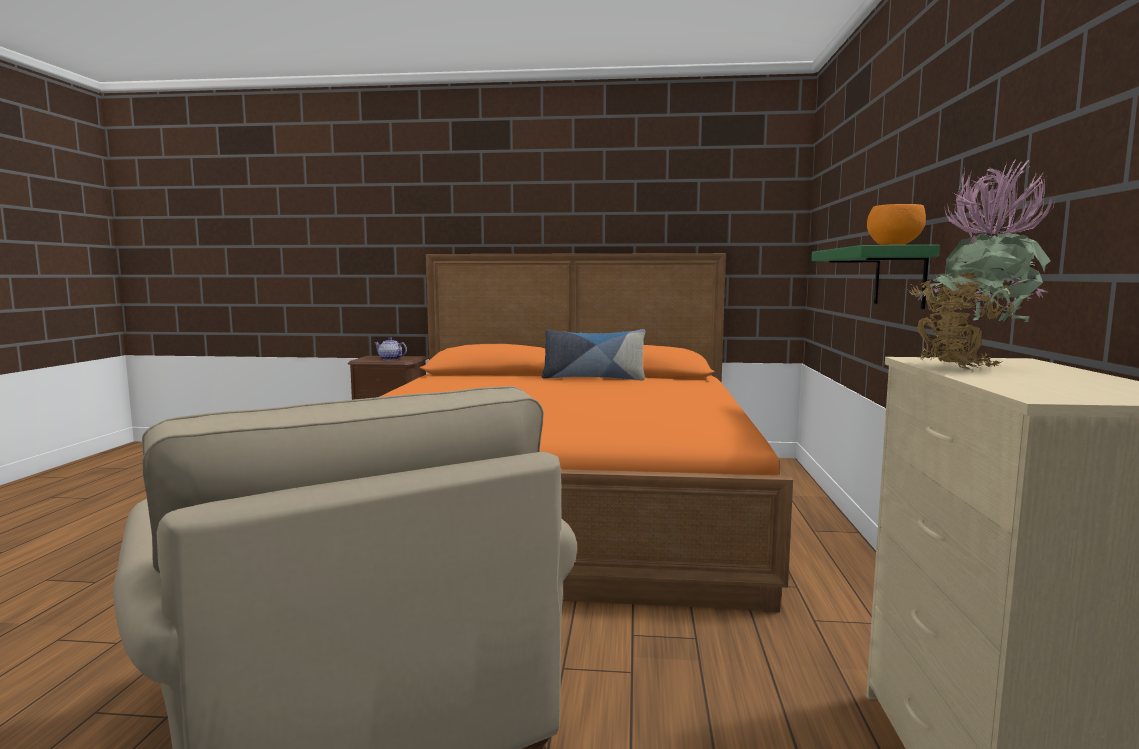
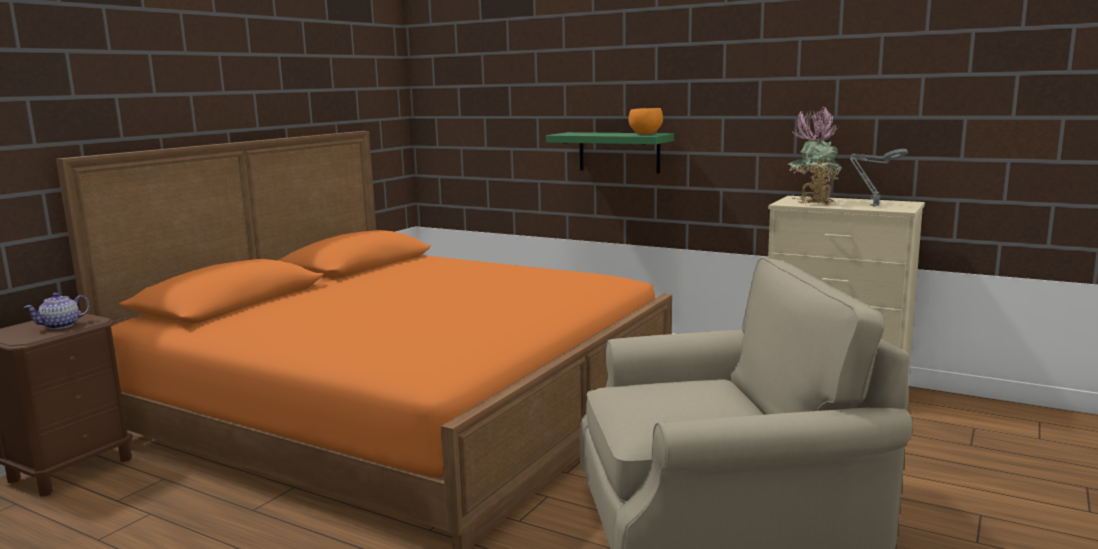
camera: 65 degrees left, 5 degrees up
pillow [542,329,645,381] -> none
none -> grey table lamp [850,149,908,207]

